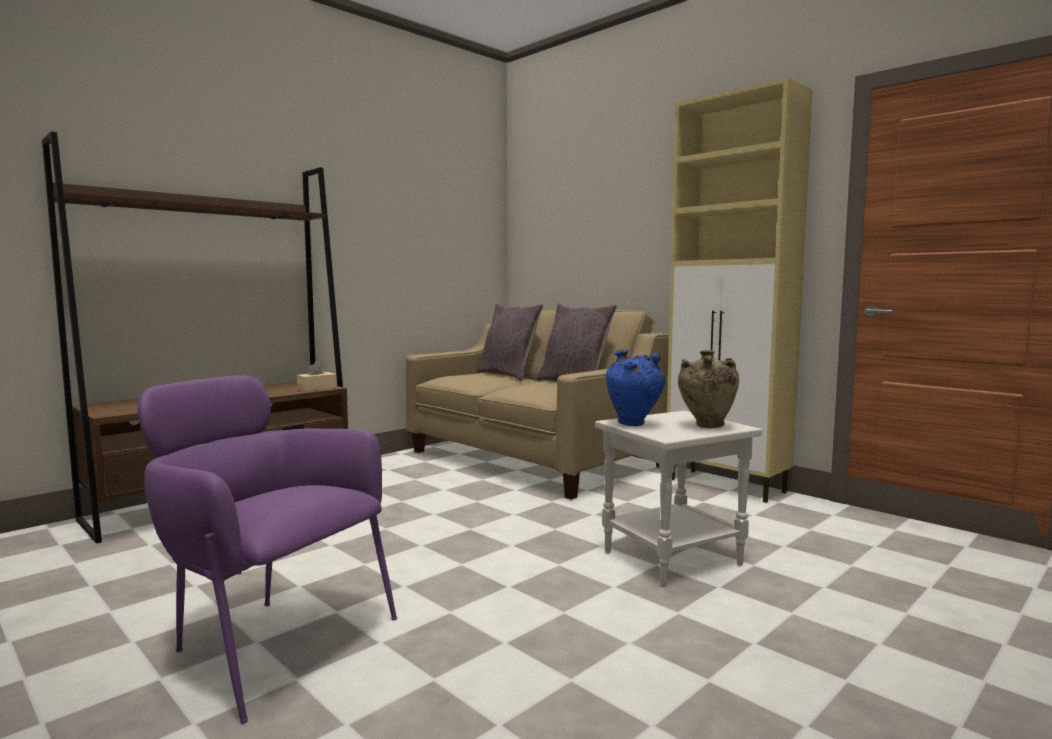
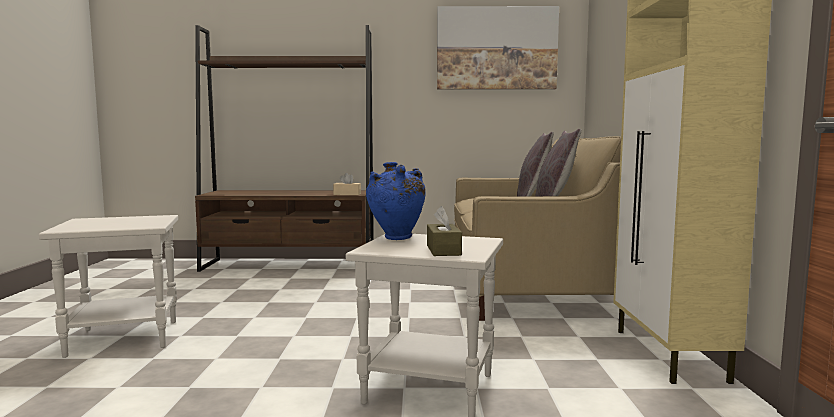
camera: 45 degrees right, 0 degrees up
purple armchair [137,375,397,724] -> white side table [39,215,178,358]
beige vase [678,350,739,428] -> brown tissue box [427,206,462,256]
none -> picture [437,6,559,90]

